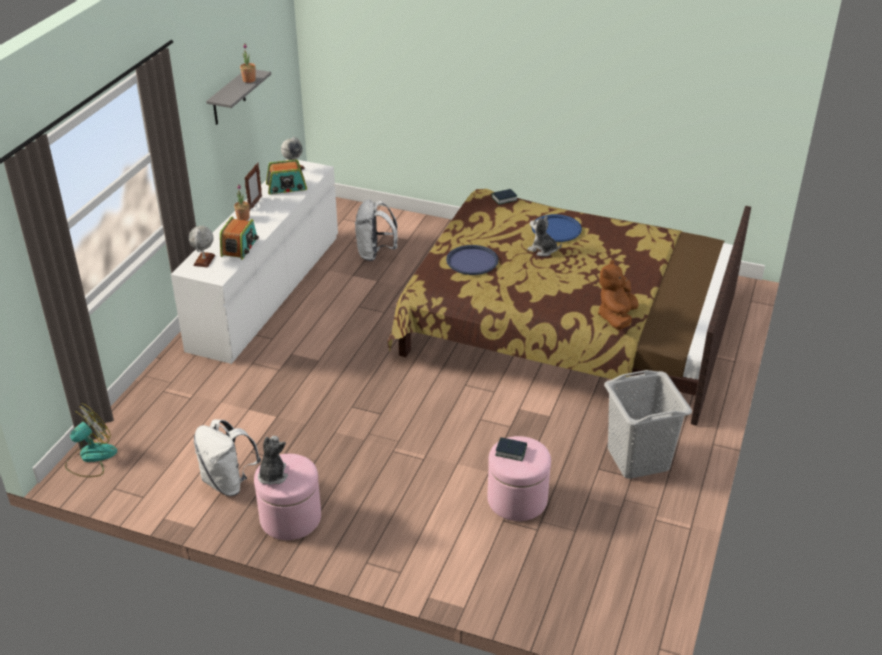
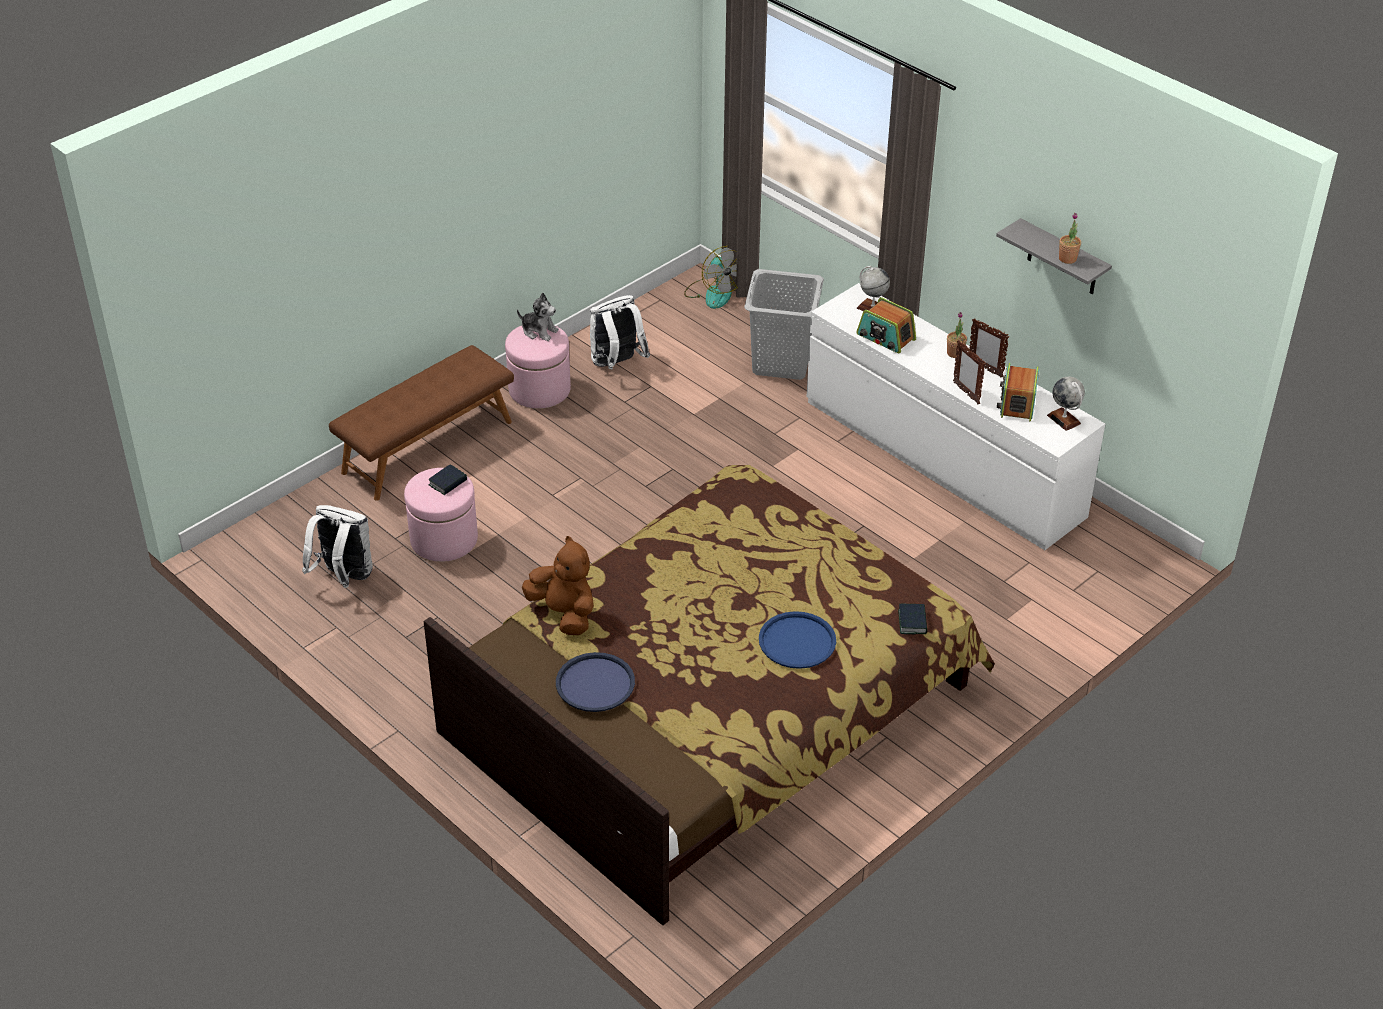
camera: 115 degrees right, 5 degrees up
white backpack [355,200,398,261] -> white backpack moved to [302,505,373,588]
blue tray [446,245,499,275] -> blue tray moved to [556,652,635,712]
plush toy [527,215,562,257] -> none
grey laundry basket [604,370,692,479] -> grey laundry basket moved to [744,269,824,380]
none -> brown bench [329,345,514,501]
none -> picture frame [953,340,985,404]

